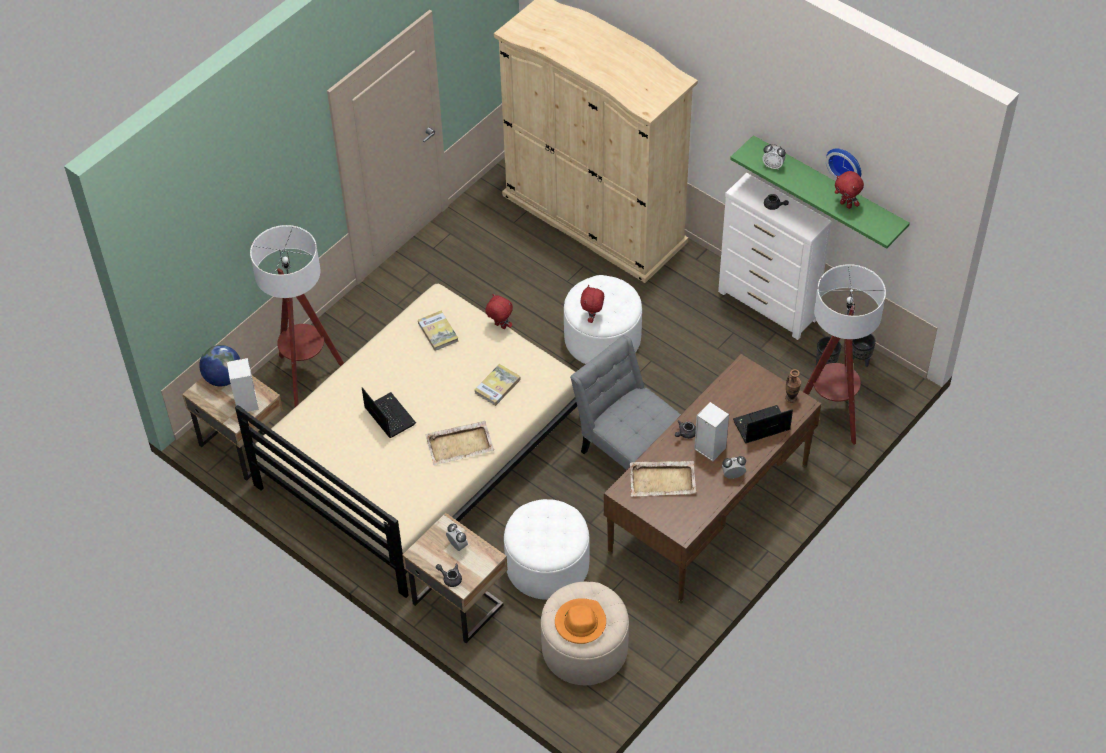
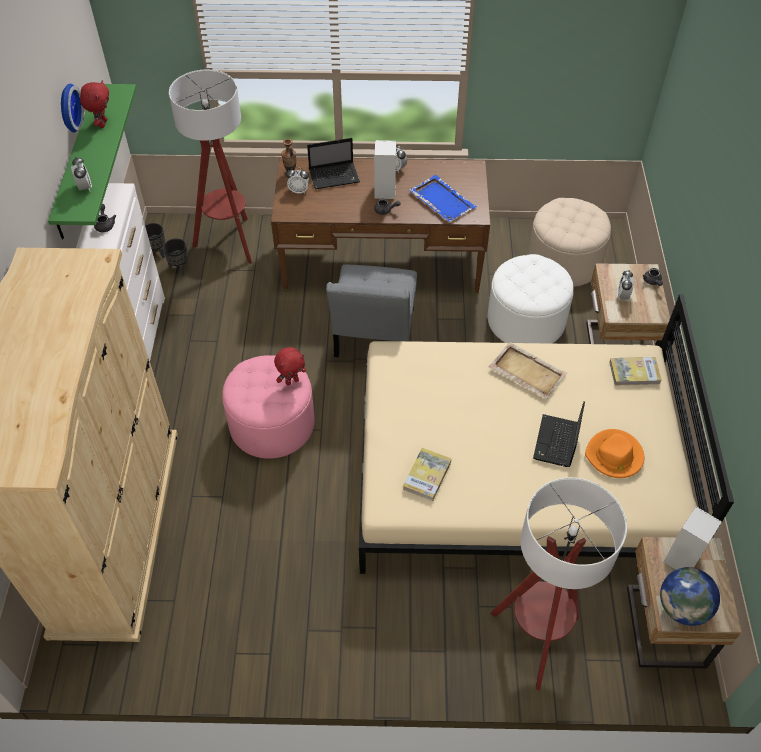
camera: 130 degrees left, 0 degrees up
book [474,364,521,406] -> book moved to [609,357,662,386]
red plush toy [485,294,513,329] -> none
orange hat [555,598,606,644] -> orange hat moved to [585,429,644,478]
white ottoman [564,275,642,364] -> pink ottoman [222,355,314,459]
beige tray [630,461,696,496] -> blue tray [409,175,477,222]
laptop [733,405,793,443] -> laptop turned 45 degrees counterclockwise [307,138,360,190]
none -> alarm clock [287,167,309,194]

